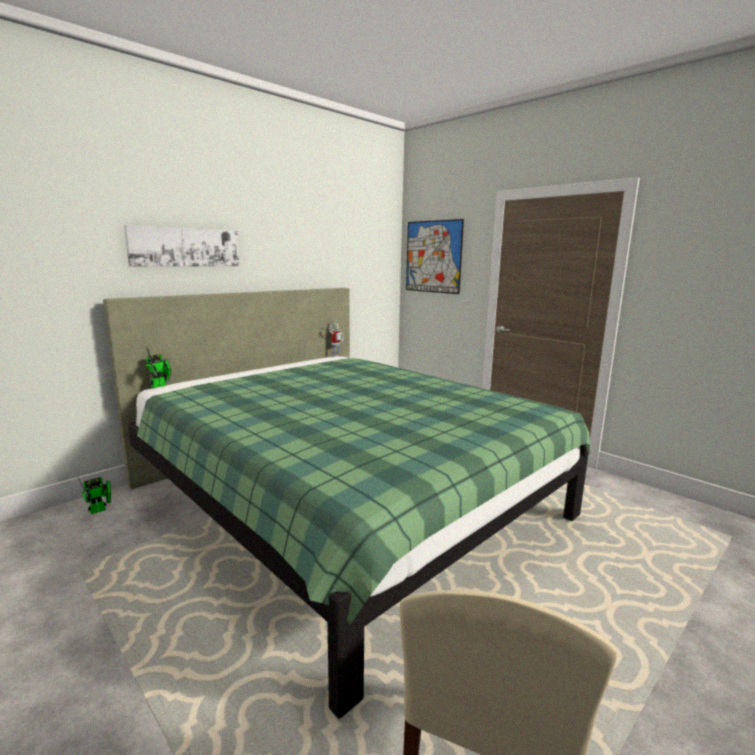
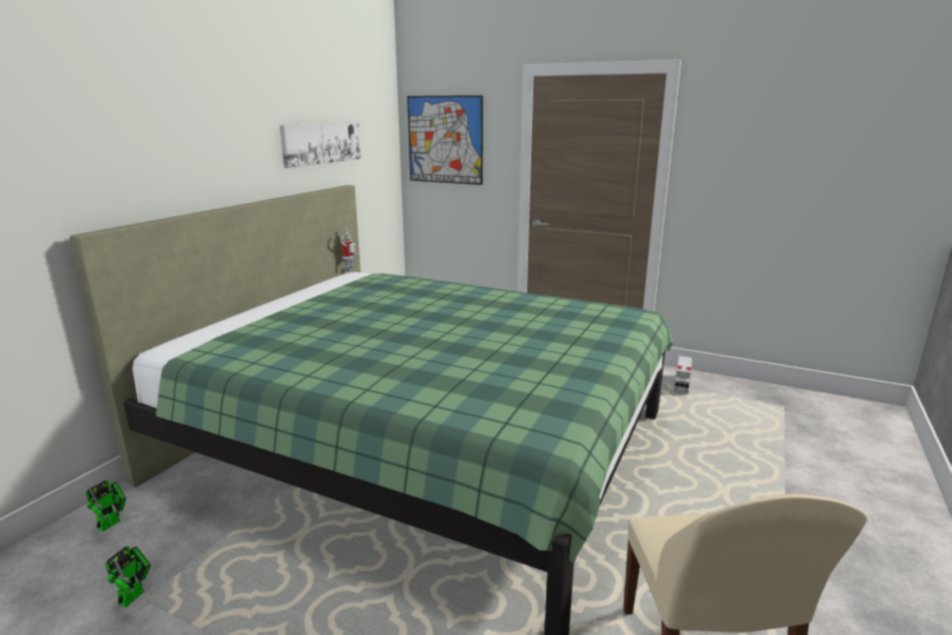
camera: 20 degrees left, 5 degrees up
picture [124,225,239,267] -> picture moved to [280,123,361,168]
toy robot [146,346,171,388] -> toy robot moved to [106,546,151,607]
none -> toy truck [674,356,692,394]

